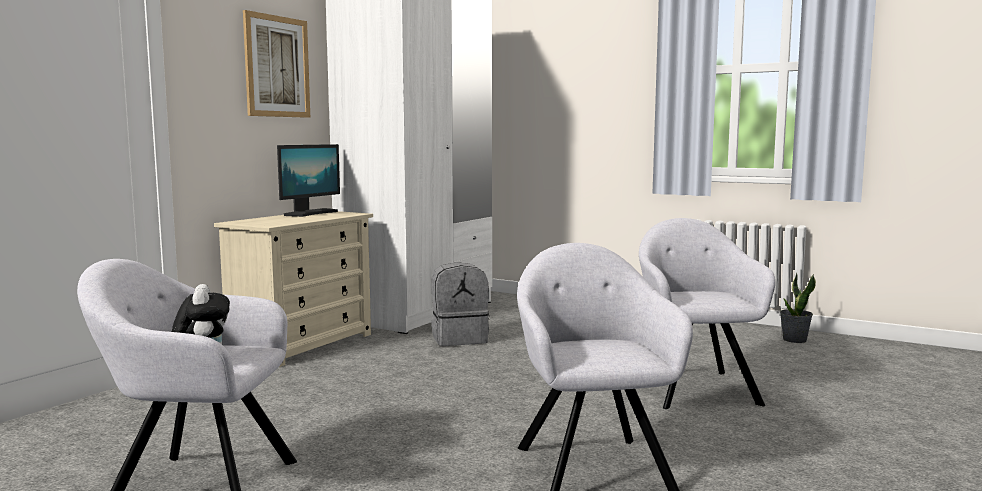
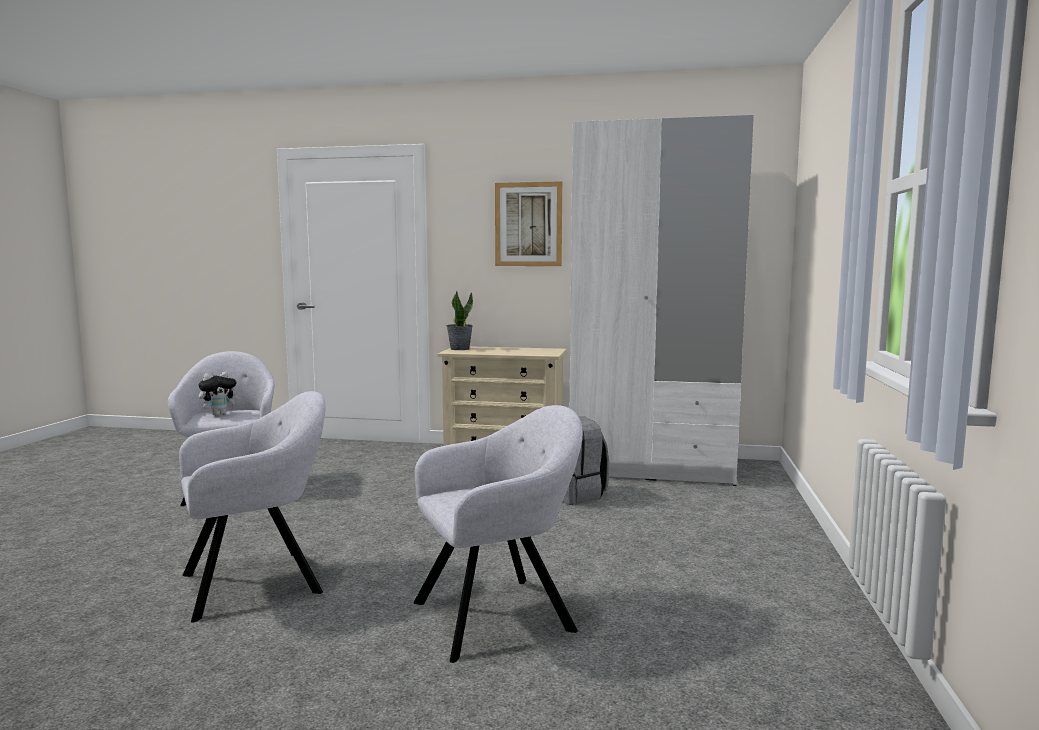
camera: 70 degrees right, 0 degrees up
monitor [277,144,340,217] -> none
potted plant [780,273,816,343] -> potted plant moved to [446,291,473,350]

